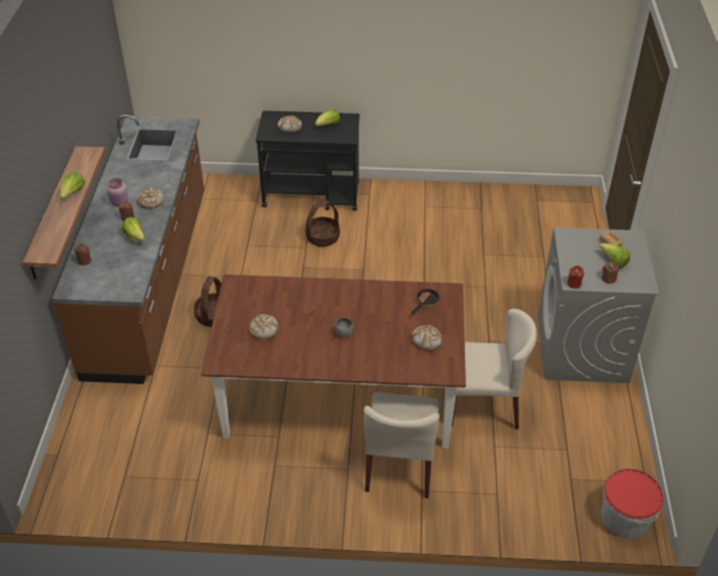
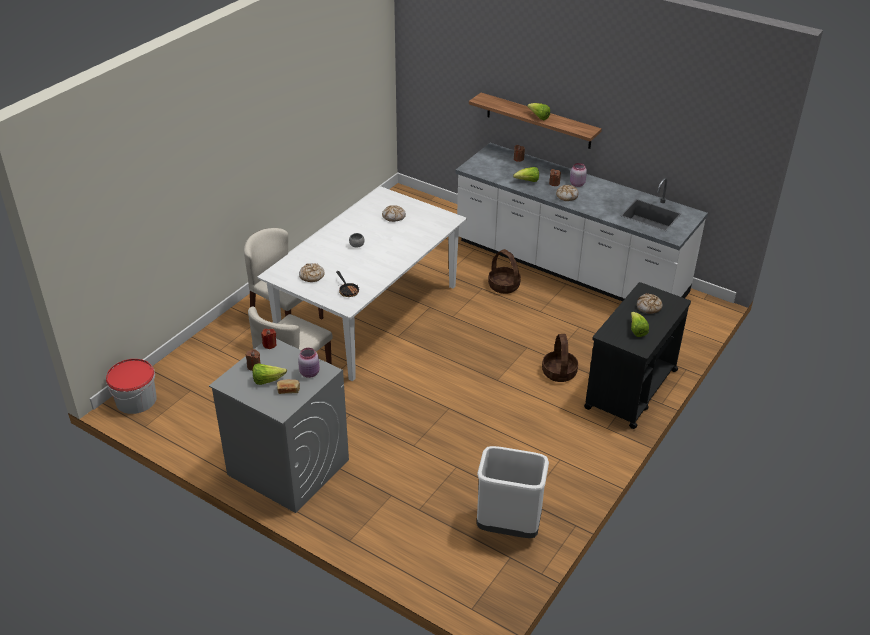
camera: 120 degrees right, 5 degrees down
brown counter [52,115,204,384] -> white counter [455,143,708,301]
brown dining table [201,274,466,448] -> white dining table [257,186,467,381]
none -> pink jar [298,348,320,378]
none -> white trash can [477,446,549,538]

